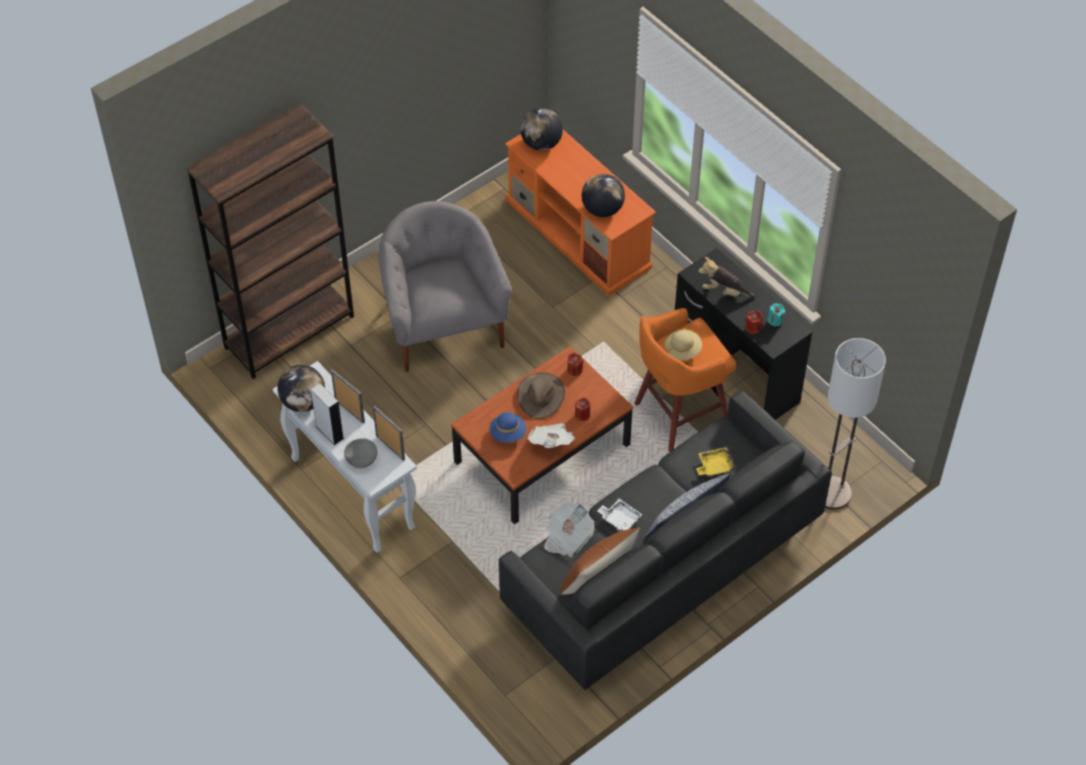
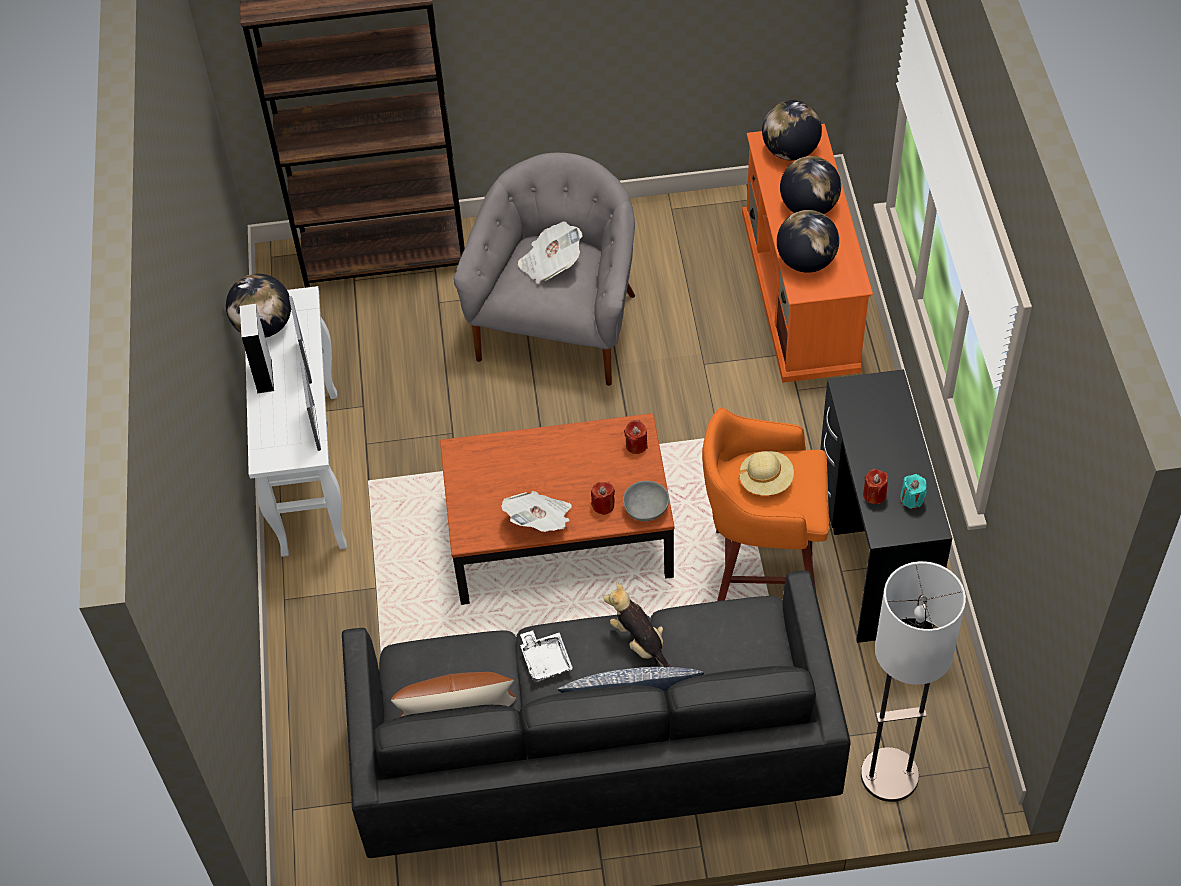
camera: 35 degrees right, 0 degrees up
grey bowl [344,438,378,469] -> grey bowl moved to [623,481,669,521]
blue hat [490,412,526,443] -> none
brown hat [517,372,565,419] -> none
newspaper [544,503,595,557] -> newspaper moved to [518,222,583,284]
yellow tray [696,447,735,476] -> none
plush toy [698,257,756,298] -> plush toy moved to [604,582,673,667]
none -> globe [780,156,841,214]

